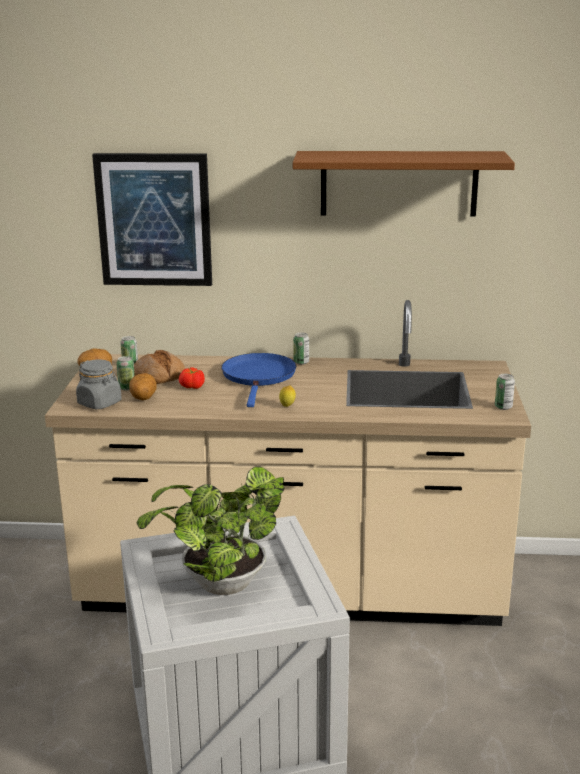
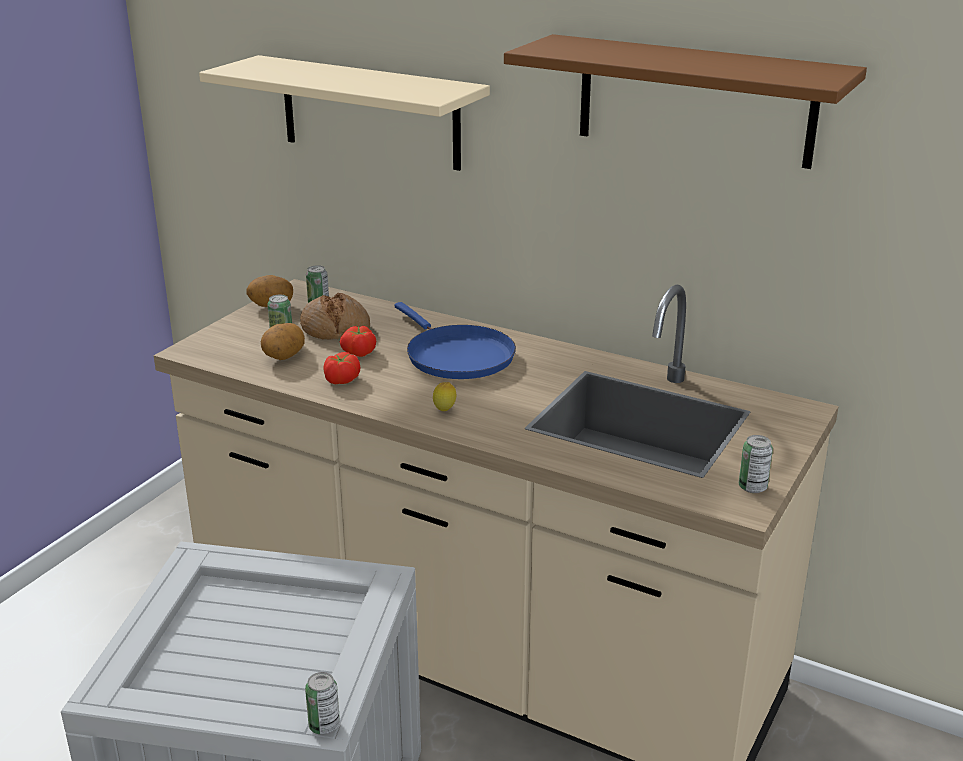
camera: 25 degrees right, 5 degrees up
grey jar [76,359,122,409] -> none
picture [92,153,212,286] -> beige shelf [199,55,490,171]
potted plant [137,467,285,595] -> none
blue frying pan [221,353,296,407] -> blue frying pan turned 120 degrees clockwise [394,302,516,379]
can [293,332,309,365] -> can moved to [305,672,340,735]
none -> tomato [323,352,360,384]

